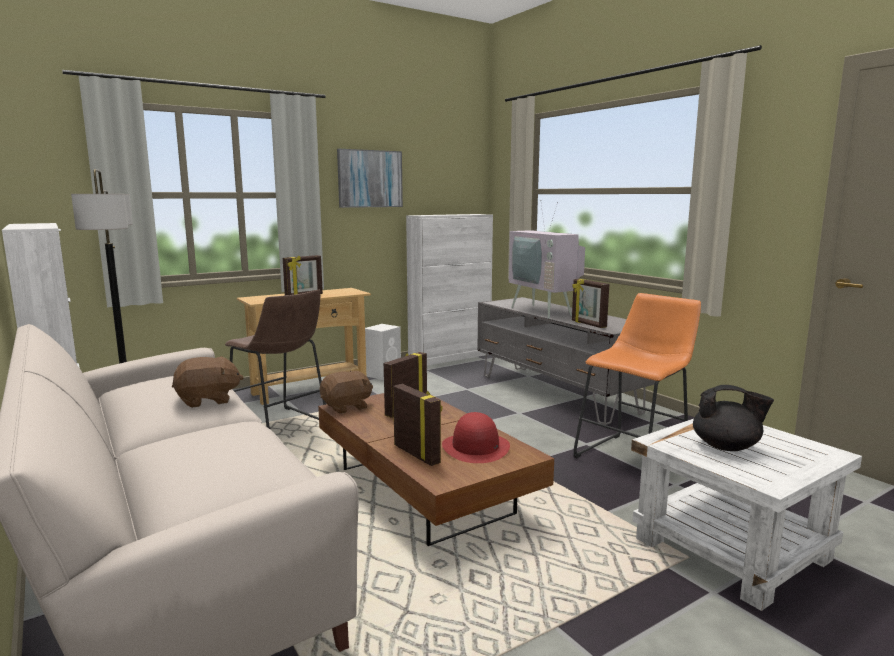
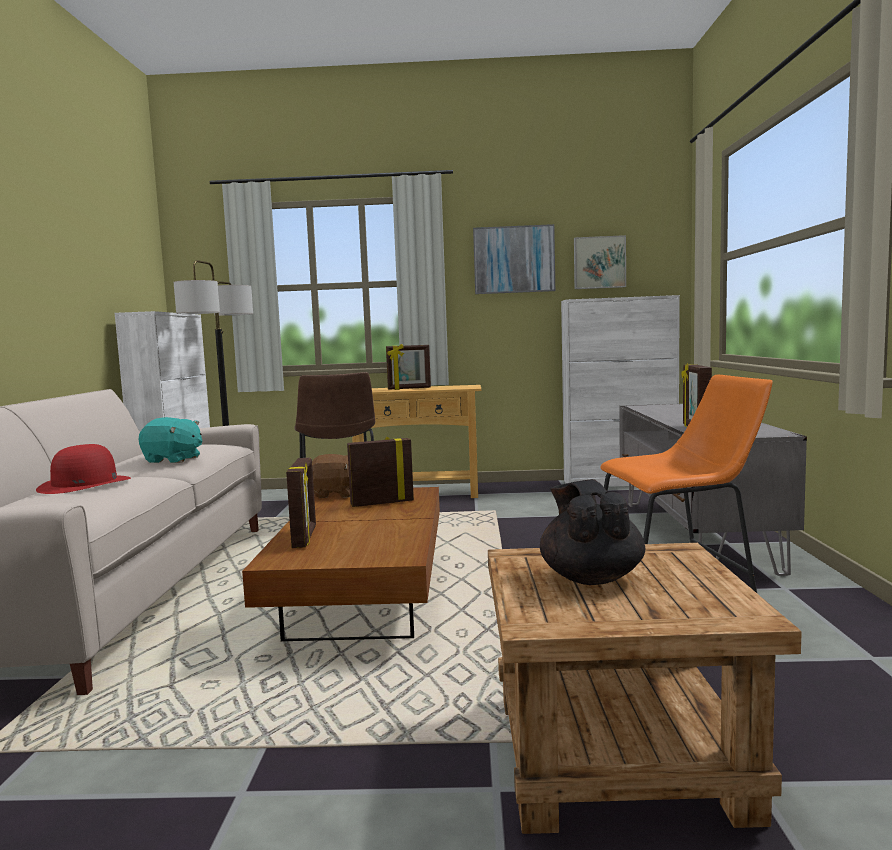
camera: 35 degrees right, 5 degrees down
brown plush toy [172,356,244,408] -> turquoise plush toy [139,417,202,463]
white speaker [365,324,401,380] -> none
red hat [442,412,510,463] -> red hat moved to [36,444,131,494]
television [509,200,585,319] -> none
white side table [631,419,862,611] -> brown side table [488,543,802,834]
black teapot [693,385,774,451] -> black teapot turned 150 degrees counterclockwise [540,479,645,585]
none -> picture [574,235,626,289]

